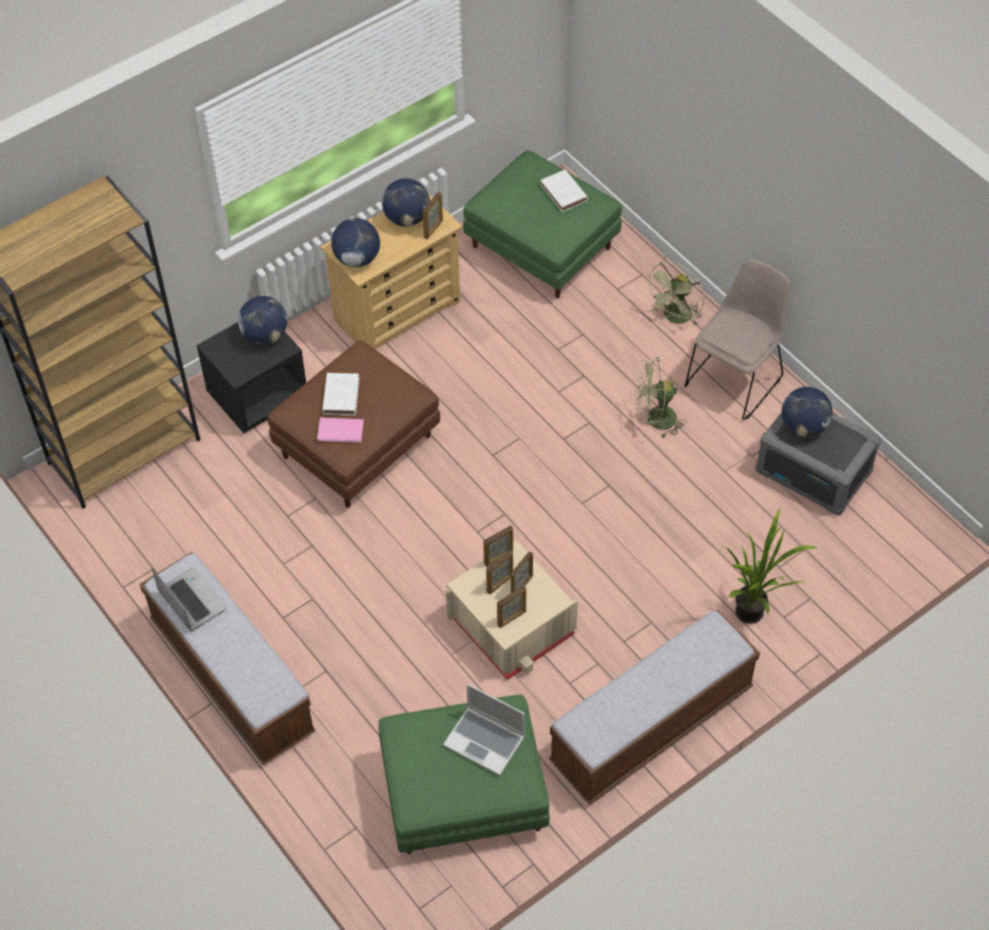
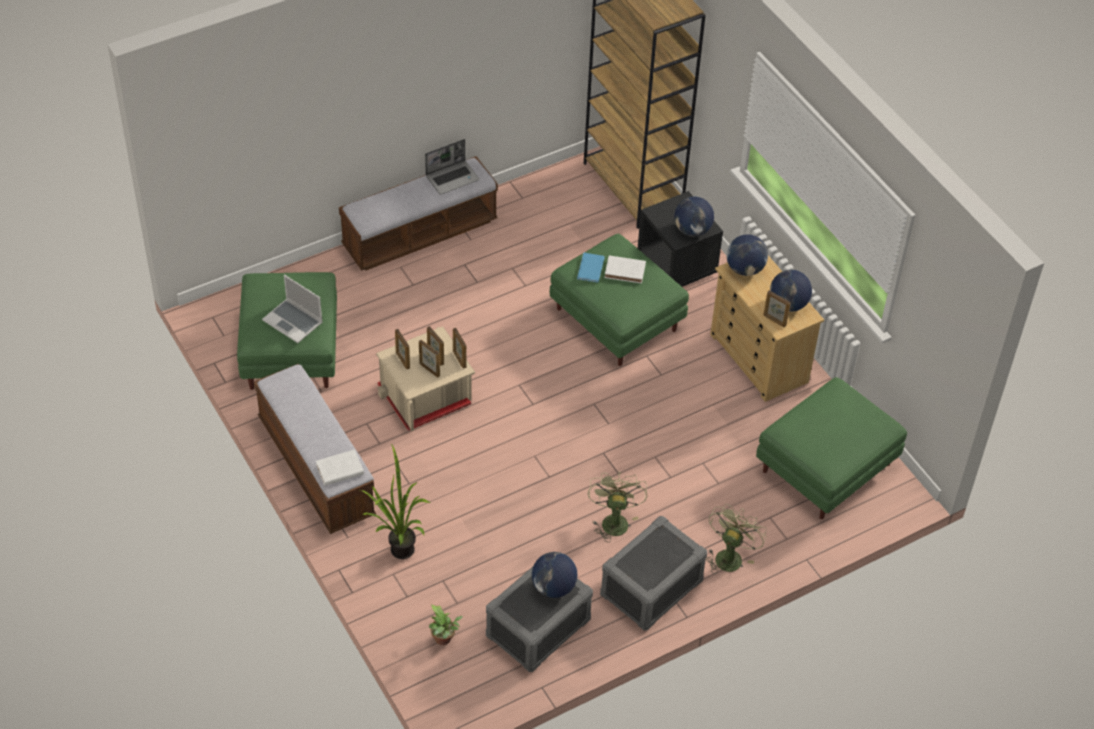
camera: 95 degrees right, 5 degrees down
brown ottoman [267,340,440,508] -> green ottoman [550,234,689,366]
pink book [317,418,364,443] -> blue book [577,253,605,283]
laptop [443,684,525,776] -> laptop turned 90 degrees counterclockwise [262,275,322,343]
white book [540,170,588,212] -> white book moved to [316,450,364,486]
green fan [644,262,704,326] -> green fan turned 75 degrees clockwise [706,504,767,574]
beige chair [685,259,790,420] -> grey storage box [600,516,707,630]
none -> potted plant [429,605,463,645]

